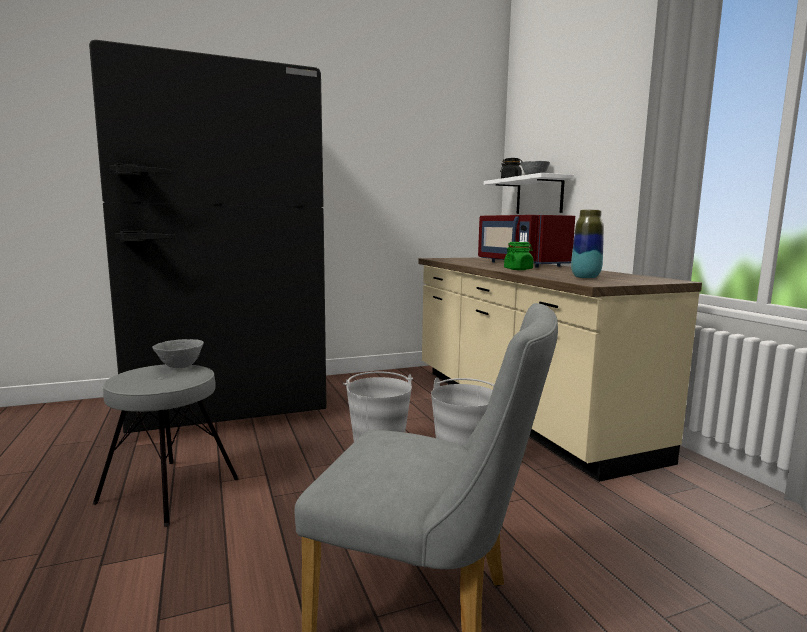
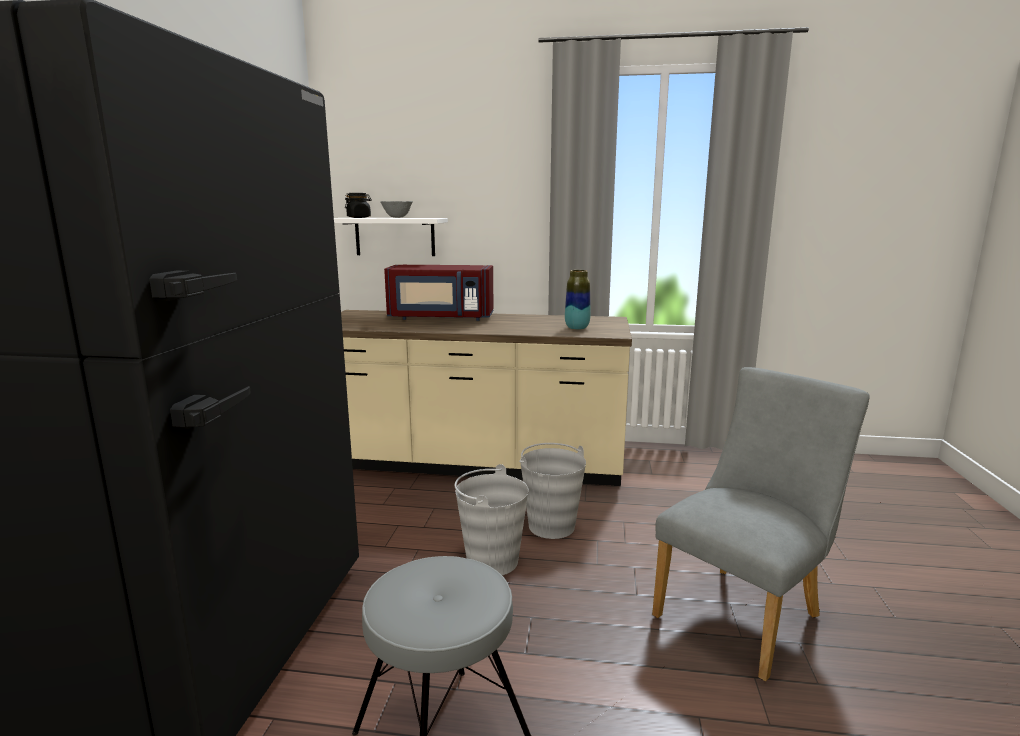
camera: 60 degrees left, 5 degrees up
grey bowl [152,339,204,368] -> none
green jar [504,242,533,270] -> none

